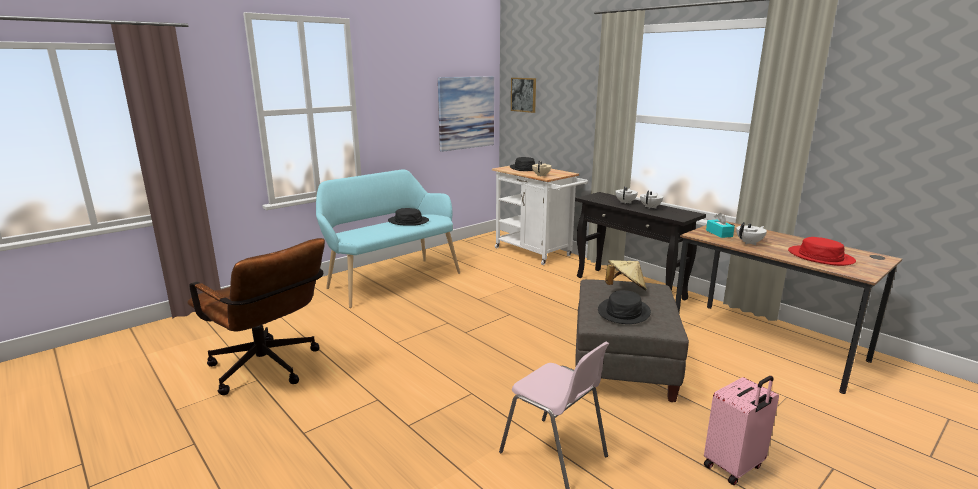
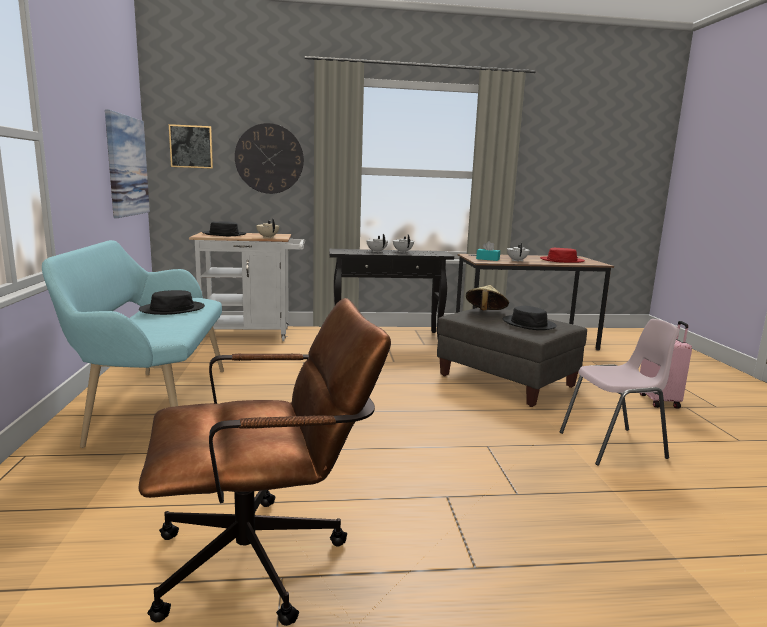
camera: 55 degrees left, 5 degrees down
none -> wall clock [235,123,304,194]

